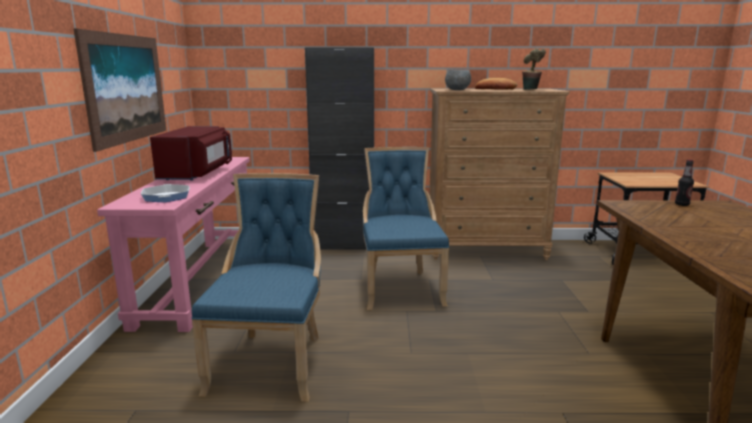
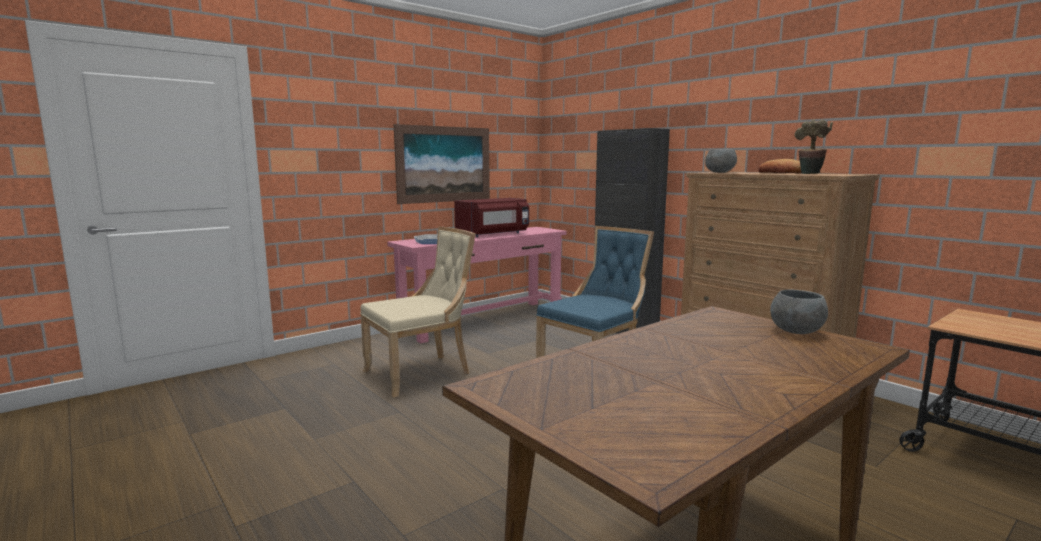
camera: 50 degrees right, 5 degrees down
blue chair [192,173,321,402] -> beige chair [360,226,475,397]
bottle [675,160,694,206] -> grey bowl [770,290,828,334]

